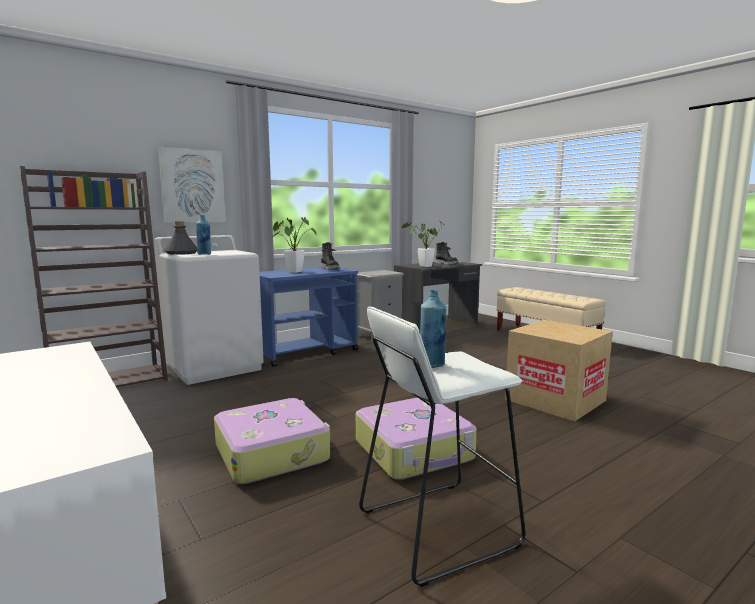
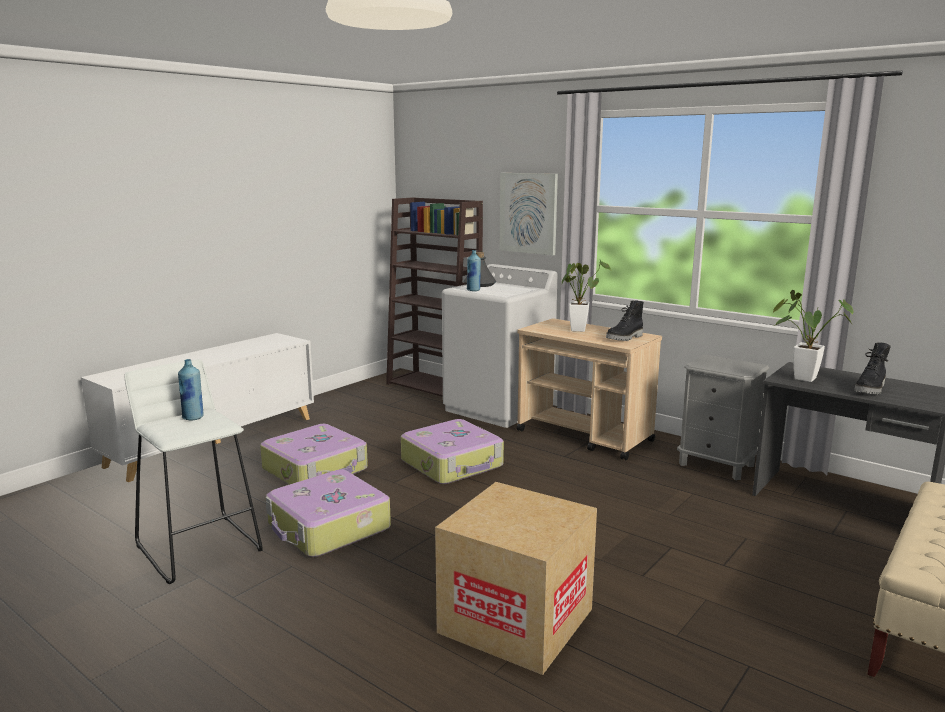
camera: 75 degrees right, 5 degrees up
blue cart [259,267,358,367] -> beige cart [516,318,662,460]
none -> suitcase [401,419,504,484]

